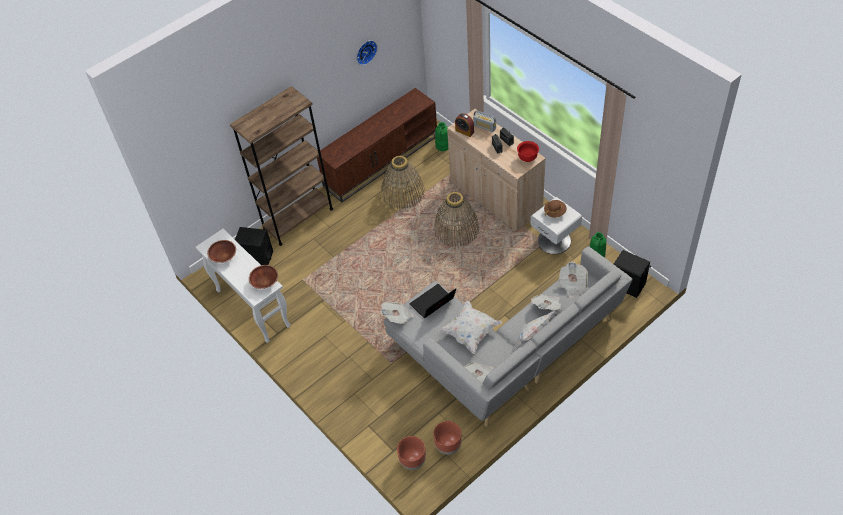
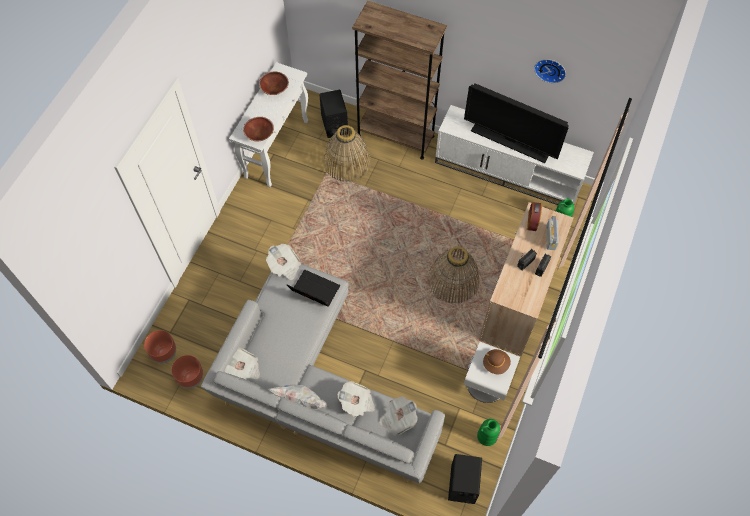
camera: 60 degrees right, 10 degrees up
brown tv stand [317,88,437,203] -> white tv stand [435,105,594,205]
basket [381,156,425,209] -> basket moved to [324,125,371,182]
white pillow [438,301,502,354] -> none
red bowl [517,141,539,162] -> none
none -> television [464,83,569,163]

